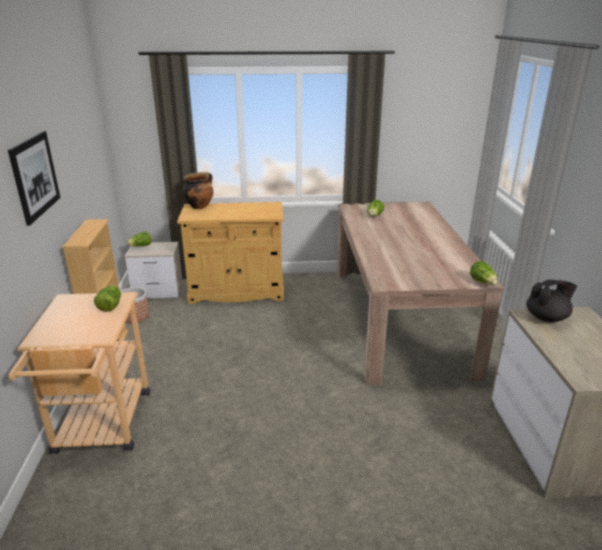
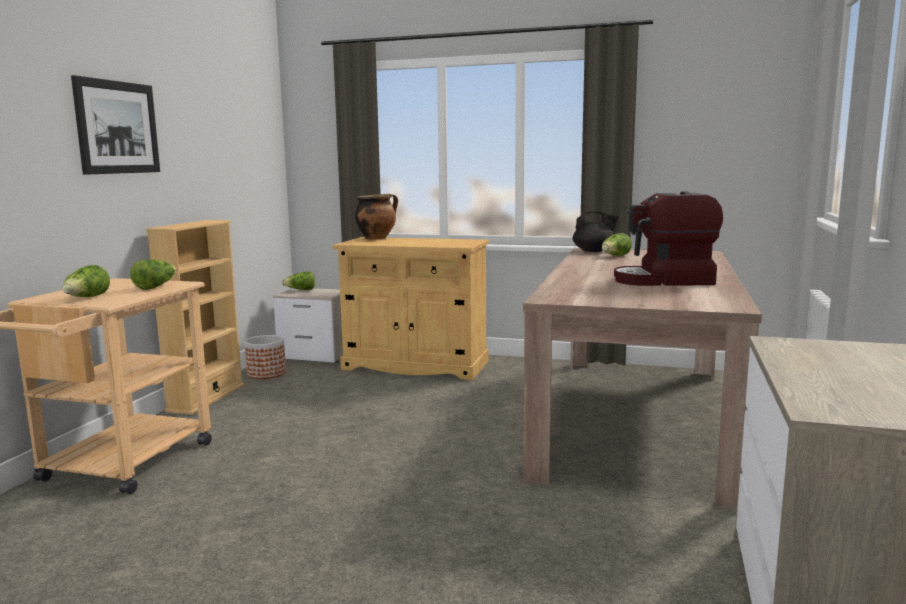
camera: 20 degrees right, 15 degrees down
lettuce [470,261,497,285] -> lettuce moved to [62,265,110,297]
black teapot [526,280,577,322] -> black teapot moved to [573,211,619,252]
none -> coffee machine [614,191,723,286]

